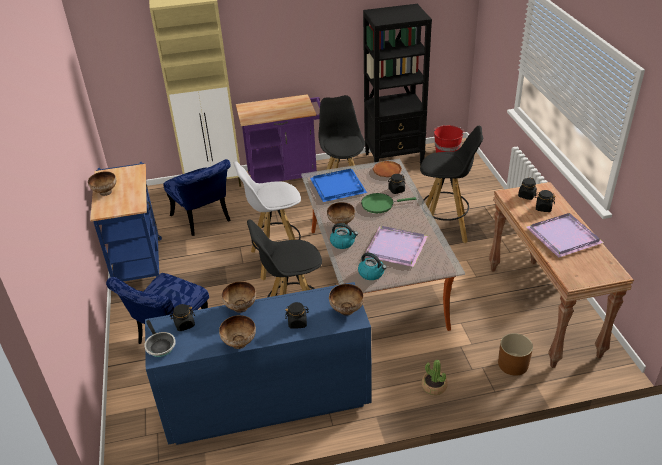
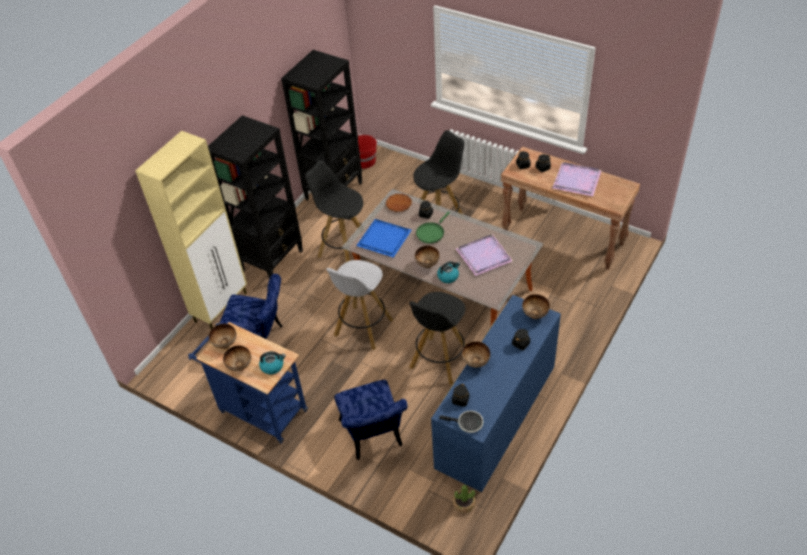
camera: 45 degrees left, 10 degrees up
bowl [219,315,256,349] -> bowl moved to [209,324,237,349]
purple cart [236,94,320,183] -> black bookcase [208,115,303,279]
kettle [358,252,387,280] -> kettle moved to [259,351,286,375]
potted plant [422,360,448,395] -> potted plant moved to [453,485,476,513]
brown planter [498,333,533,376] -> none

